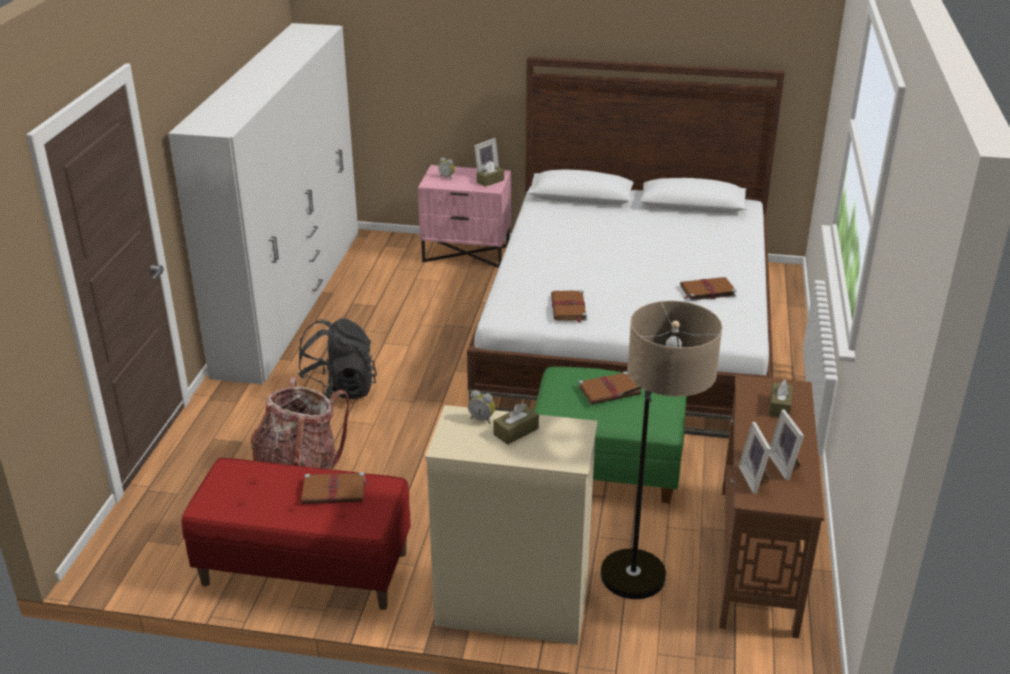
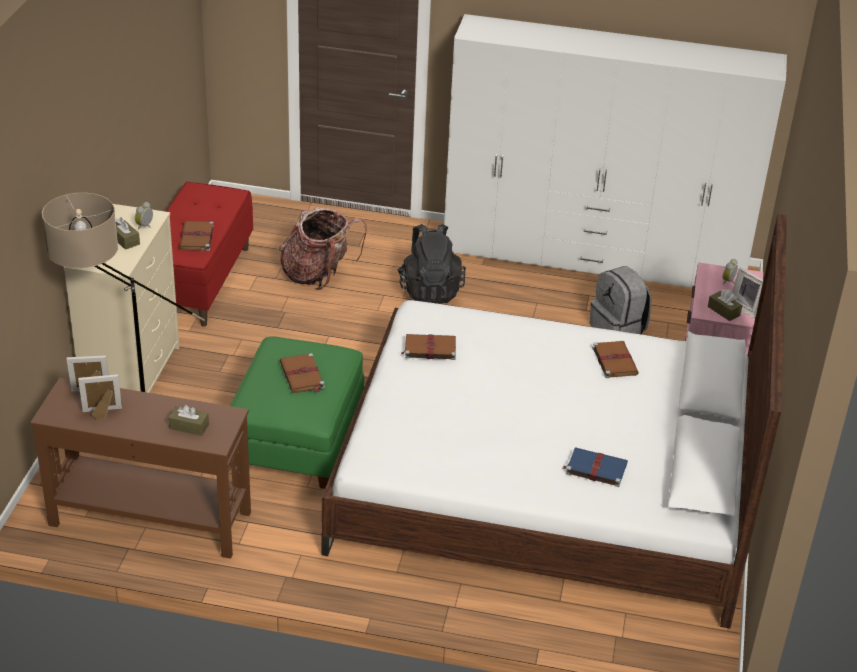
camera: 90 degrees right, 5 degrees up
brown book [680,277,736,301] -> brown book moved to [592,341,639,378]
none -> blue book [563,447,628,487]
none -> grey backpack [590,266,651,334]

